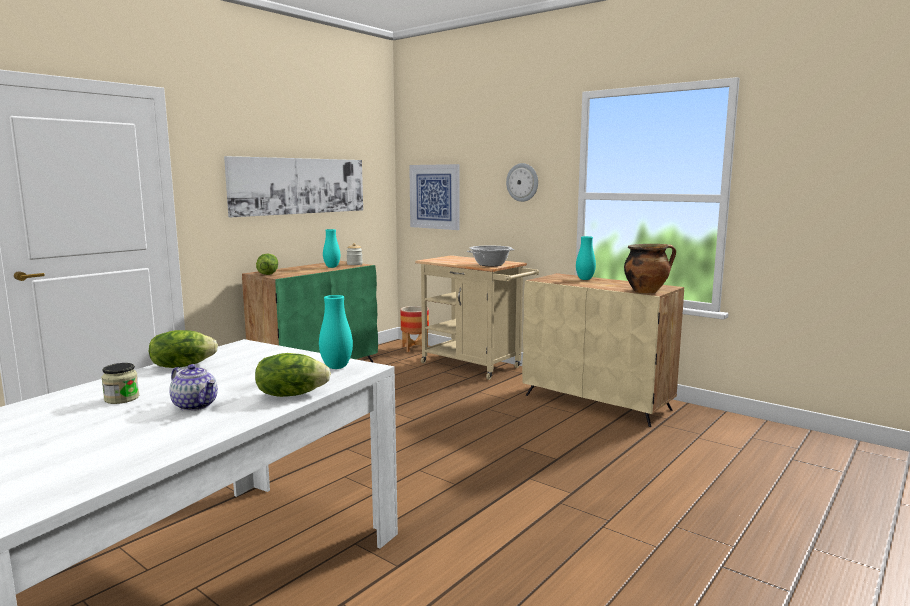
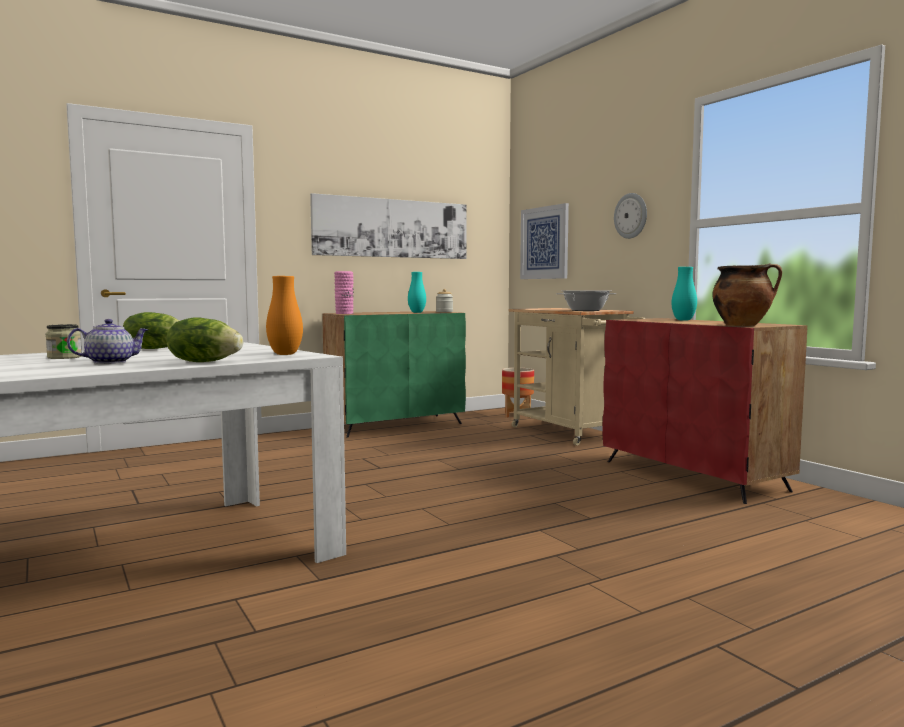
camera: 20 degrees right, 5 degrees down
teapot [169,364,218,411] -> teapot turned 90 degrees counterclockwise [67,319,148,364]
lettuce [256,254,278,275] -> pink vase [334,271,354,314]
turquoise vase [319,295,353,369] -> orange vase [266,276,303,355]
beige cabinet [522,273,684,427] -> red cabinet [602,318,807,504]

